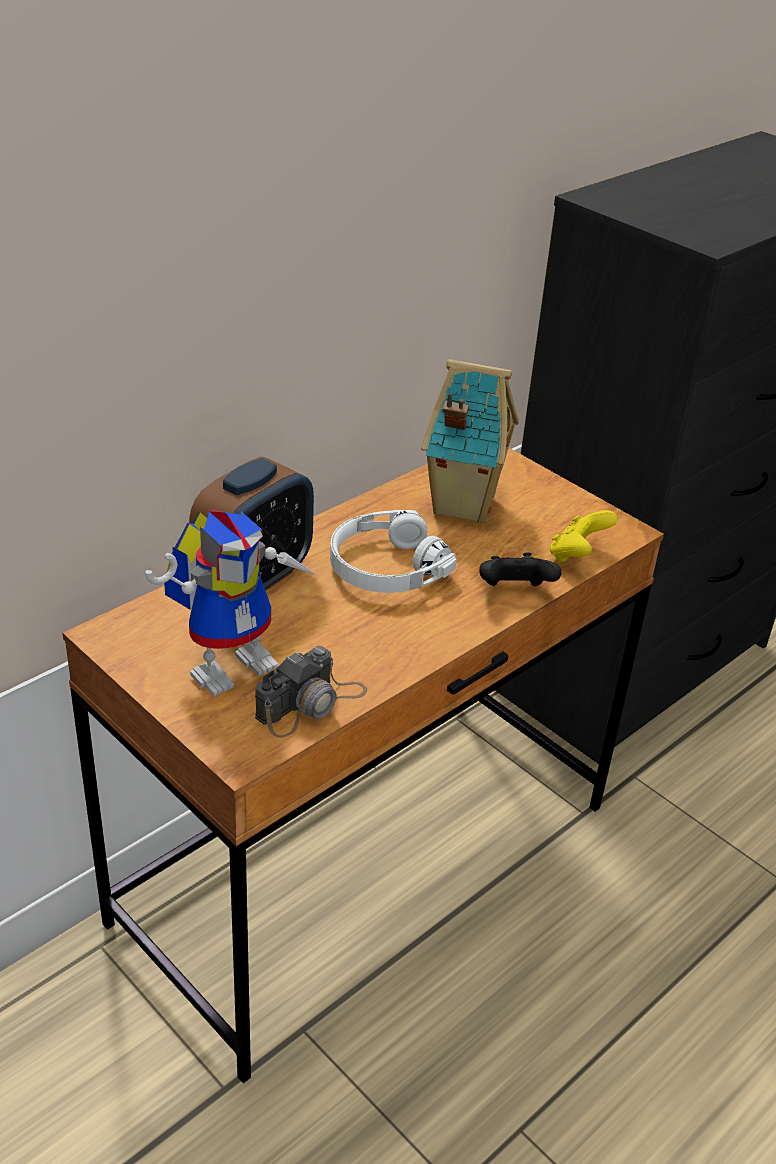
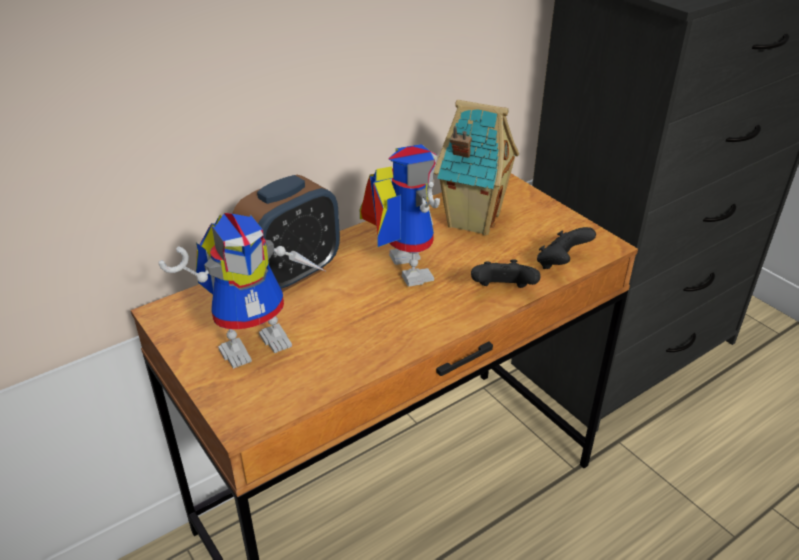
camera: 10 degrees right, 0 degrees up
camera [255,646,367,738] -> none
white headphones [330,510,457,593] -> toy robot [360,144,440,286]
yellow game controller [550,510,618,562] -> black game controller [537,227,596,269]

